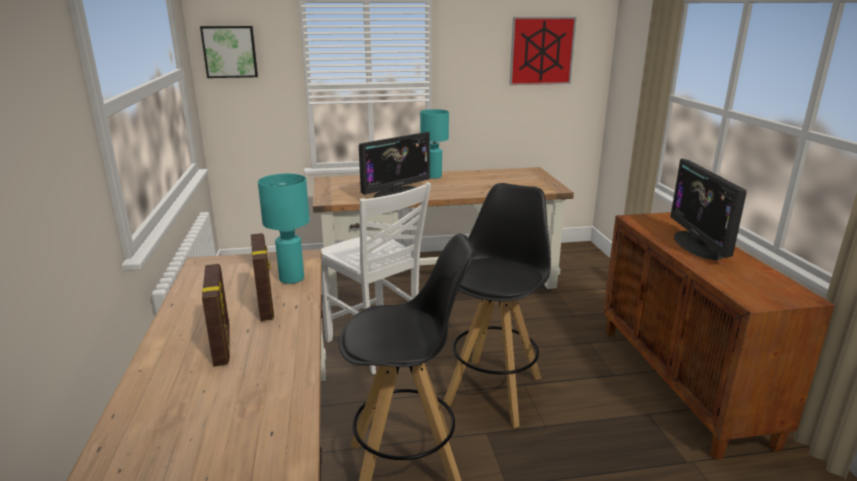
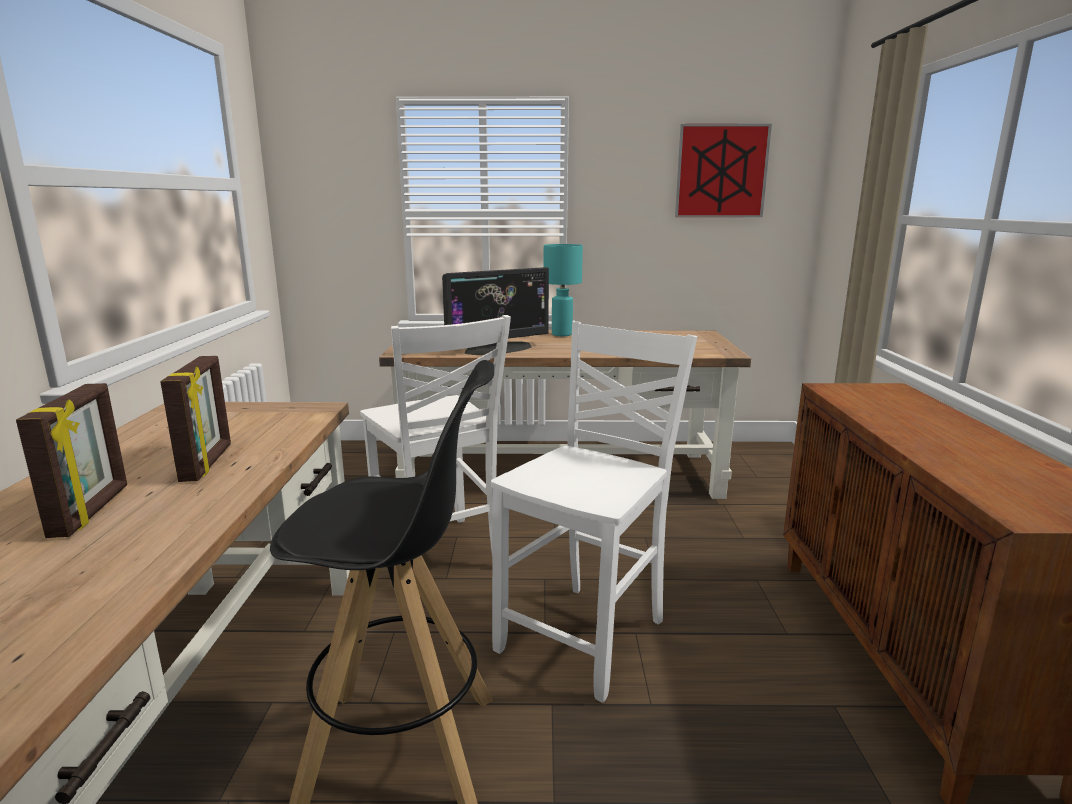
camera: 10 degrees right, 5 degrees down
picture [200,26,258,78] -> none
turquoise table lamp [258,174,310,284] -> none
black stool [444,183,551,428] -> white chair [491,322,697,703]
monitor [670,158,747,261] -> none

